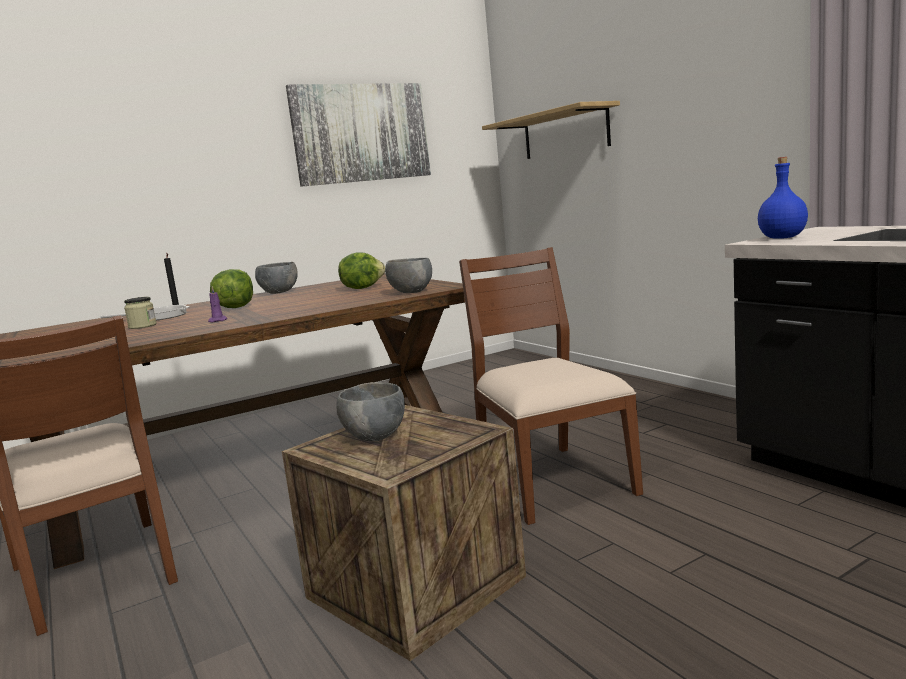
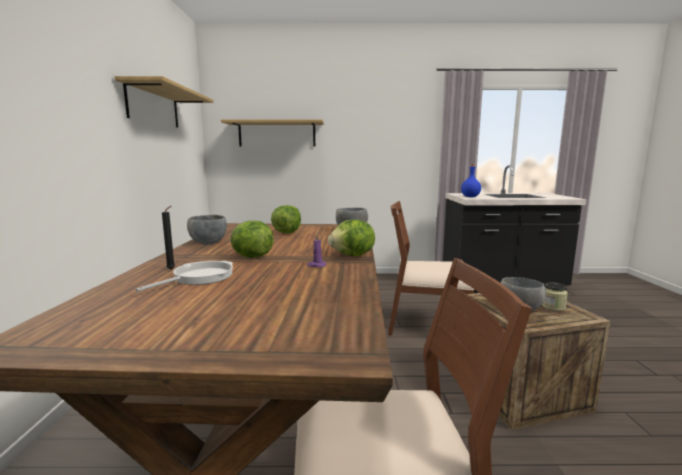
camera: 60 degrees left, 0 degrees up
jar [124,297,157,329] -> jar moved to [542,283,568,311]
picture [286,83,431,187] -> shelf [115,76,214,127]
none -> lettuce [328,220,375,256]

